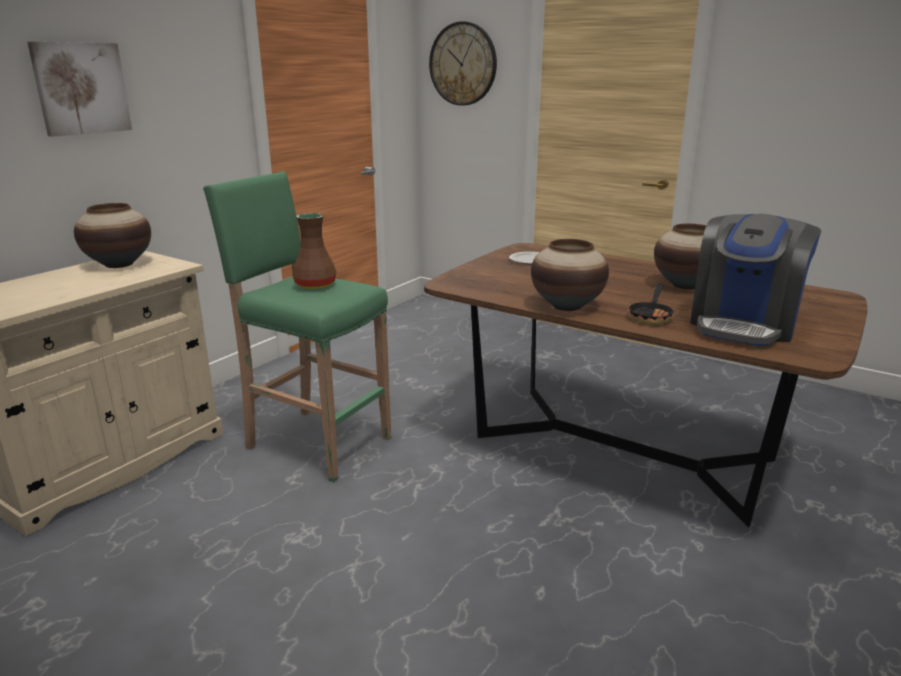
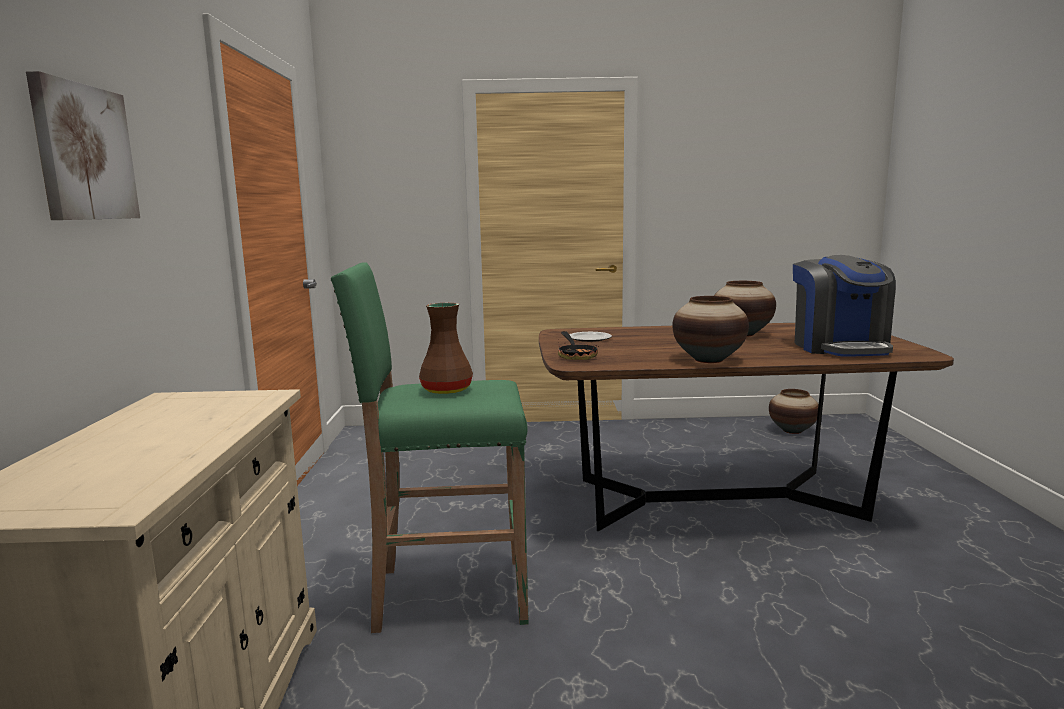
camera: 35 degrees left, 10 degrees down
vase [74,203,151,268] -> vase moved to [769,389,819,434]
wall clock [429,21,497,106] -> none
frying pan [628,283,675,325] -> frying pan moved to [558,331,599,360]

